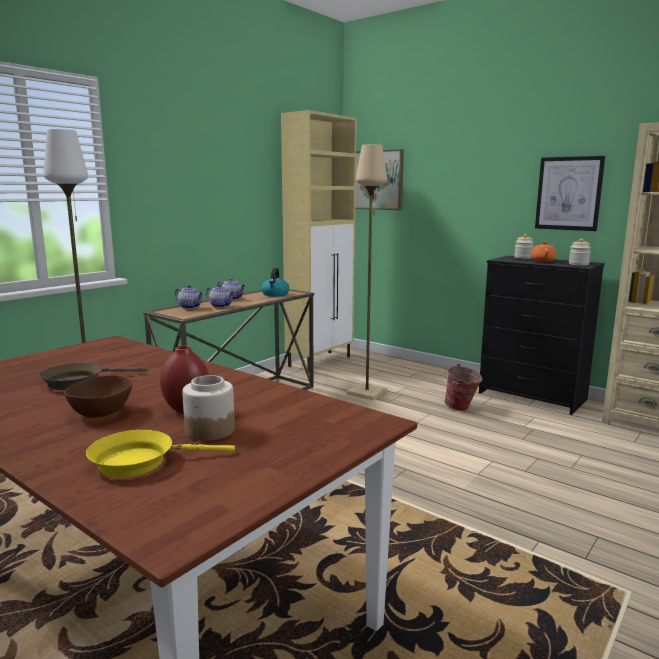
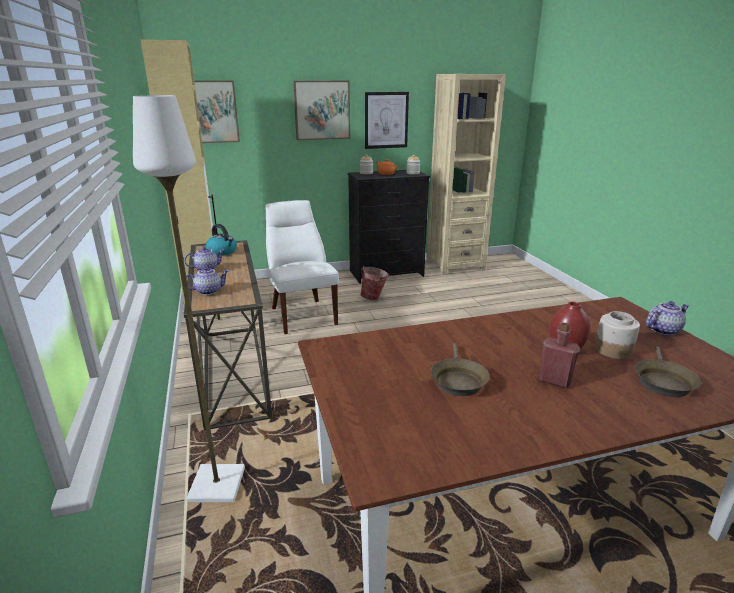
camera: 55 degrees left, 10 degrees up
brown bowl [64,375,132,418] -> red bottle [539,323,580,388]
yellow frying pan [86,430,235,477] -> brown frying pan [635,346,701,397]
teapot [206,284,235,308] -> teapot moved to [646,301,689,335]
beige floor lamp [347,144,387,400] -> white chair [265,200,339,334]
none -> picture [293,81,350,140]

